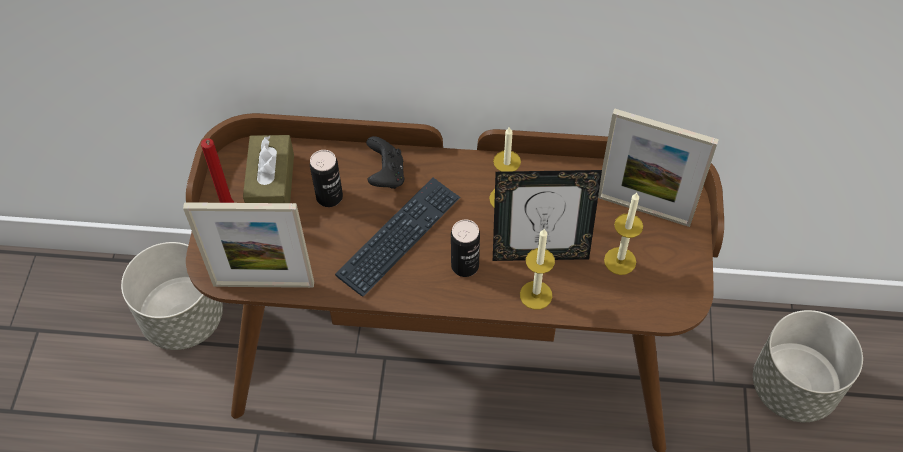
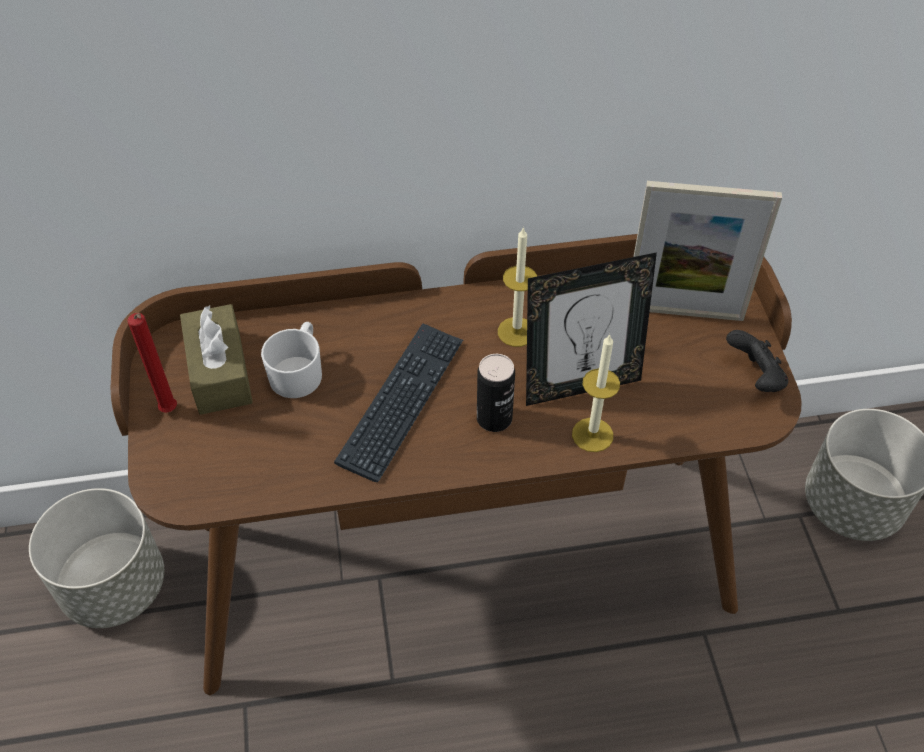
camera: 15 degrees left, 5 degrees down
picture frame [183,202,314,288] -> none
can [310,150,343,207] -> white mug [261,322,322,398]
black game controller [366,136,404,189] -> black game controller moved to [726,330,788,392]
candle [604,193,643,275] -> none

